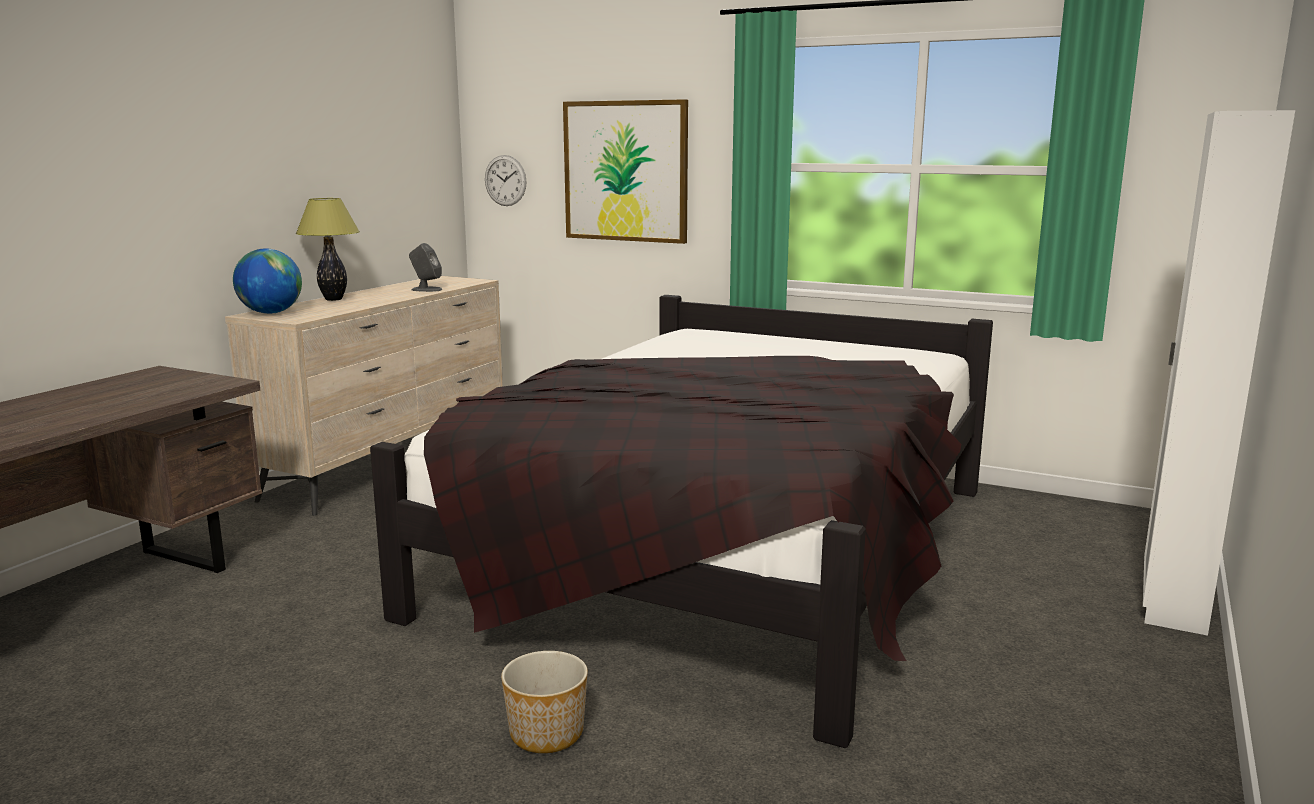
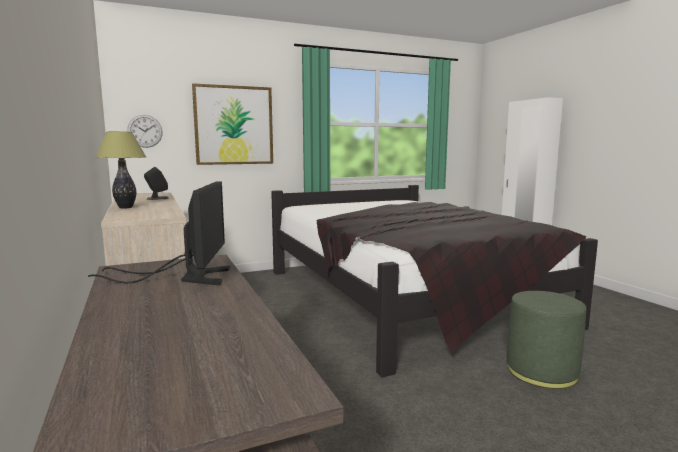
camera: 50 degrees left, 5 degrees down
globe [233,249,302,314] -> none
planter [501,651,588,753] -> green ottoman [507,291,586,389]
none -> monitor [88,181,230,286]

